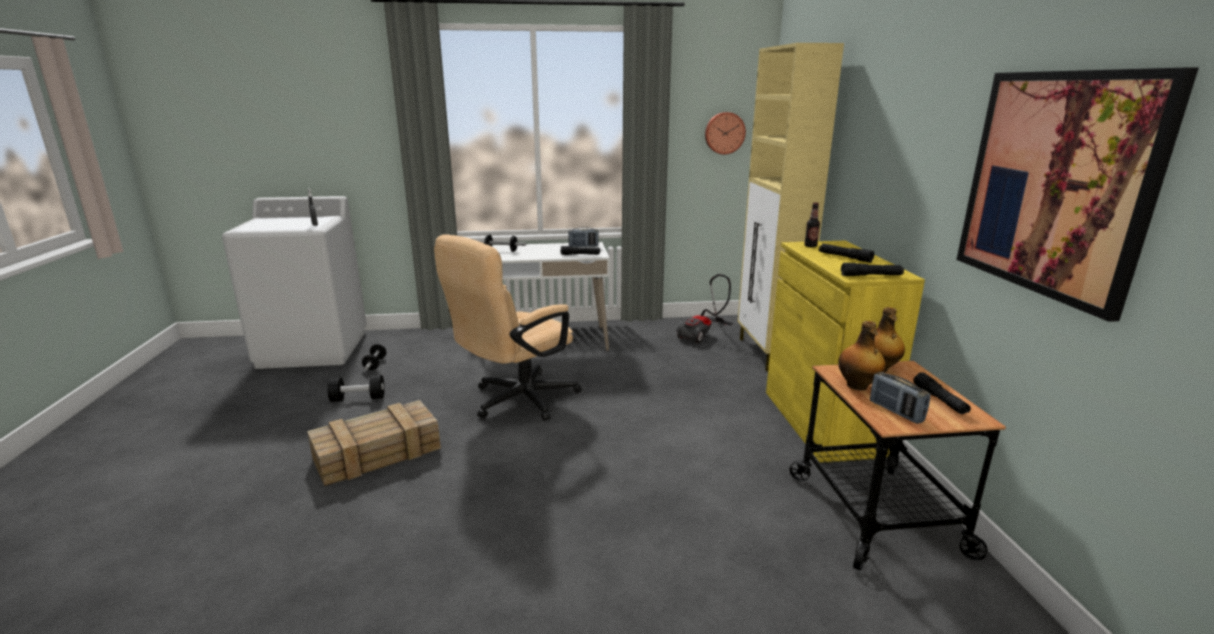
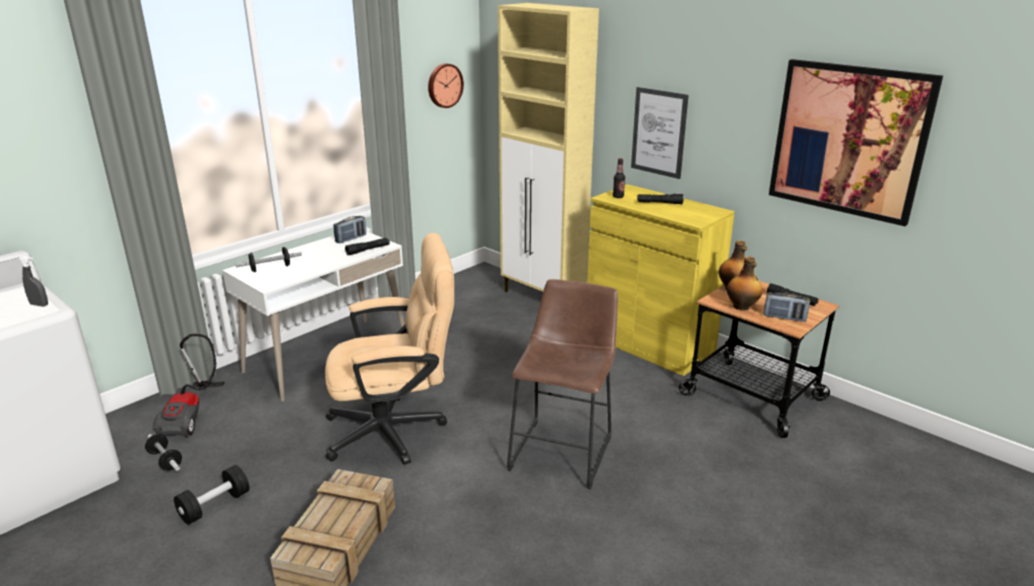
camera: 40 degrees left, 5 degrees up
beige office chair [434,234,581,421] -> beige office chair turned 105 degrees counterclockwise [325,233,454,465]
vacuum cleaner [677,274,733,343] -> vacuum cleaner moved to [153,334,225,437]
black flashlight [841,263,904,276] -> none
none -> brown stool [507,279,618,489]
none -> picture [631,87,689,179]

